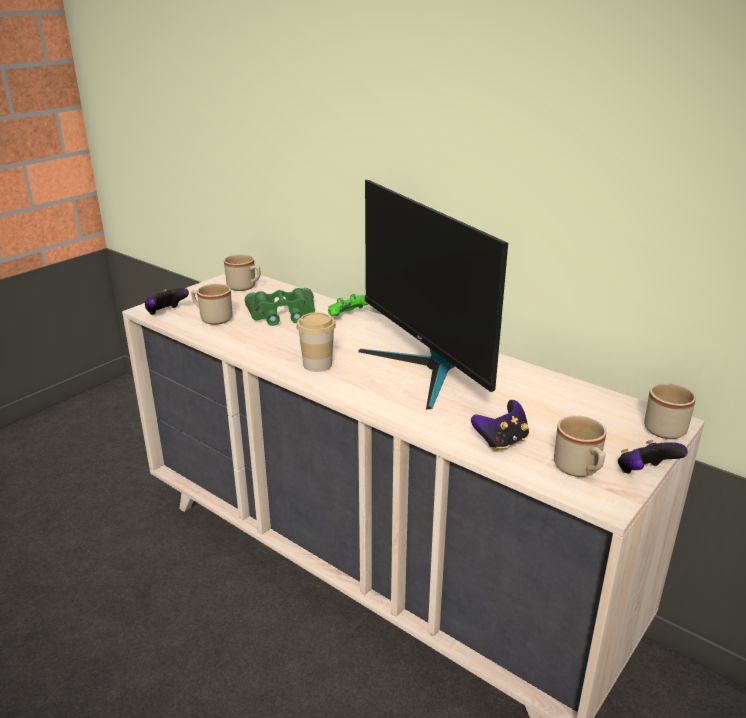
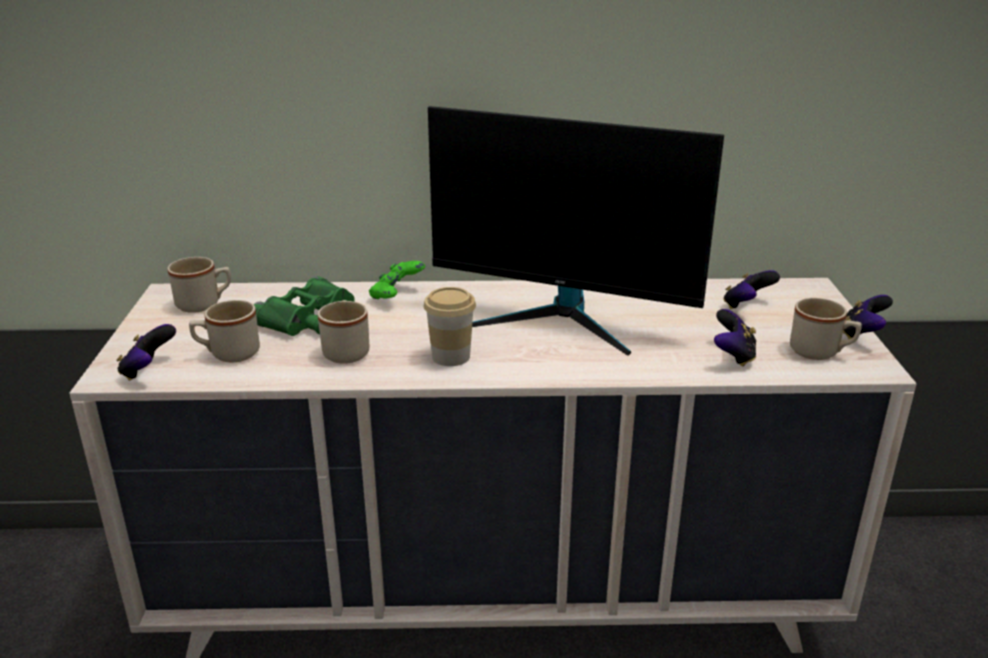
camera: 40 degrees left, 0 degrees up
beige mug [644,383,696,439] -> beige mug moved to [318,300,369,364]
none -> game controller [723,270,780,309]

